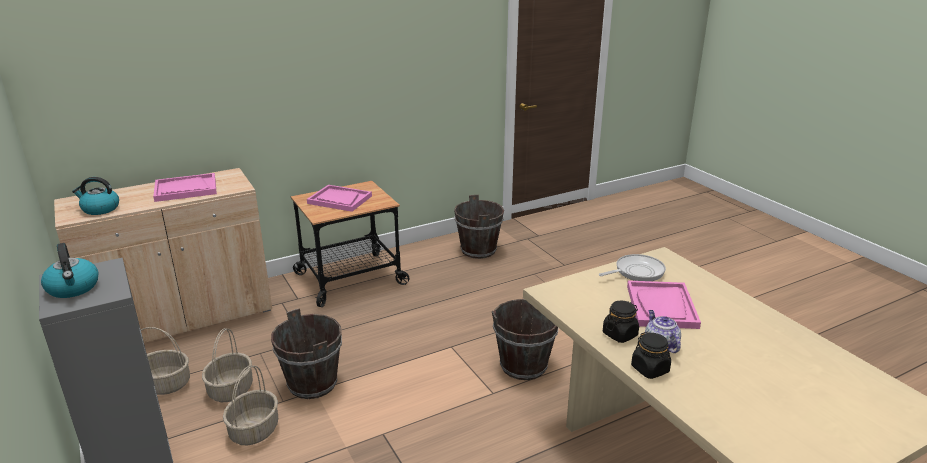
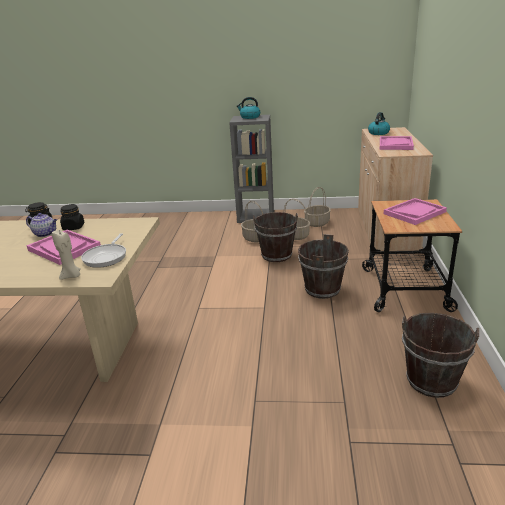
camera: 125 degrees right, 0 degrees up
brown bucket [492,299,558,380] -> brown bucket moved to [298,234,349,299]
none -> beige candle [52,230,81,280]

